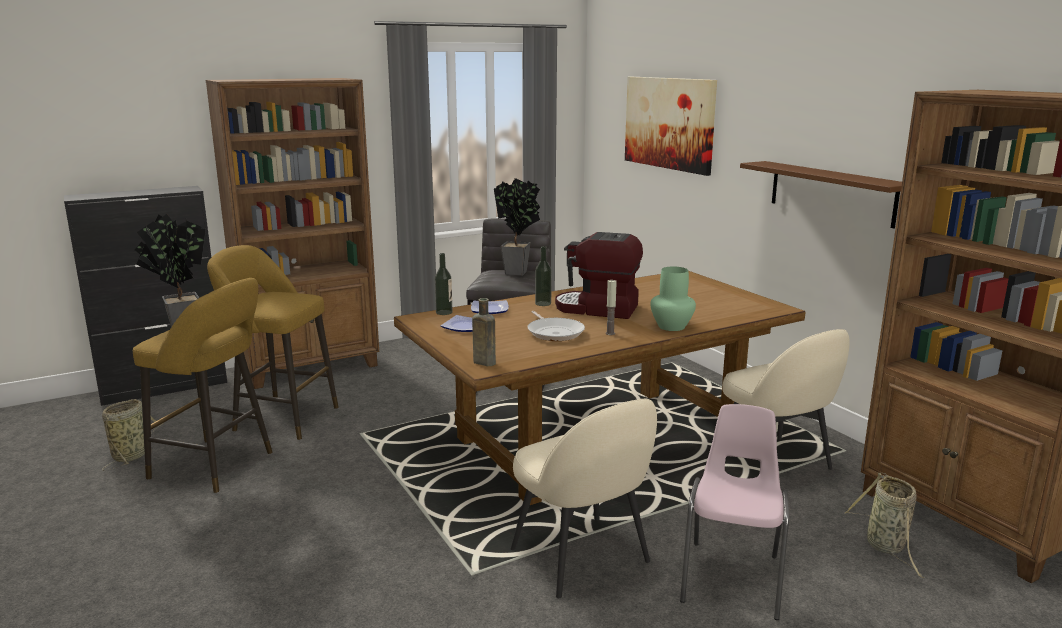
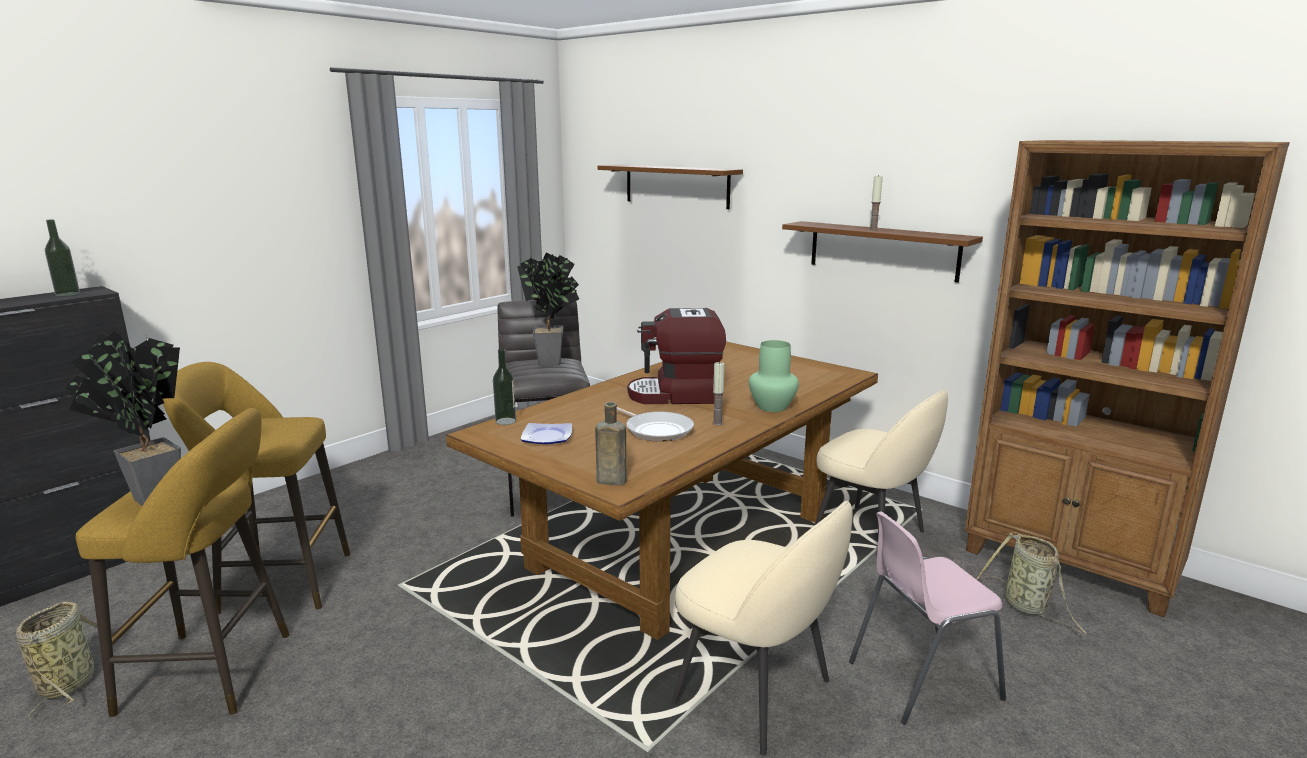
camera: 20 degrees left, 0 degrees up
brown bookcase [206,78,379,389] -> none
plate [471,300,509,314] -> none
bottle [535,246,552,306] -> bottle moved to [45,219,80,296]
picture [625,77,717,176] -> brown shelf [597,165,743,209]
pink chair [680,404,789,620] -> pink chair turned 105 degrees counterclockwise [849,511,1006,724]
none -> candle [869,175,883,231]

